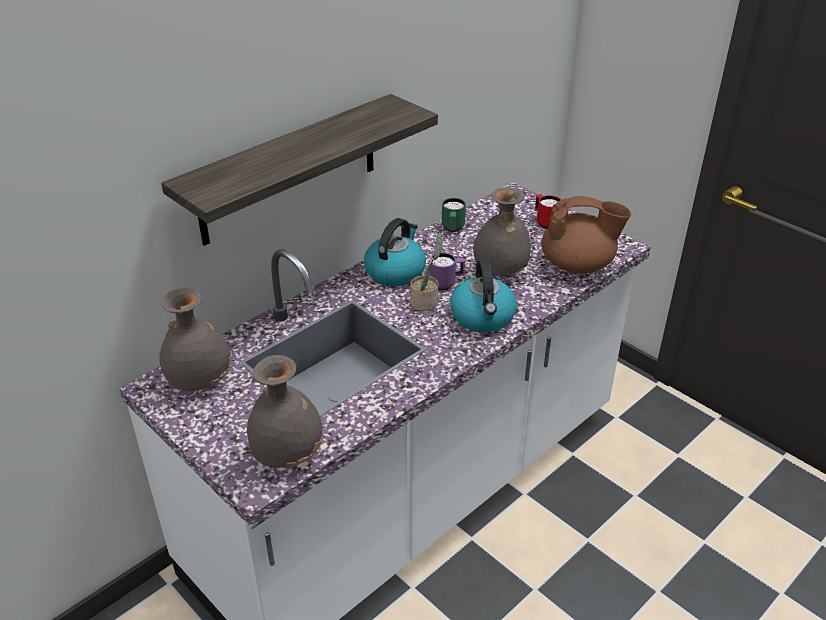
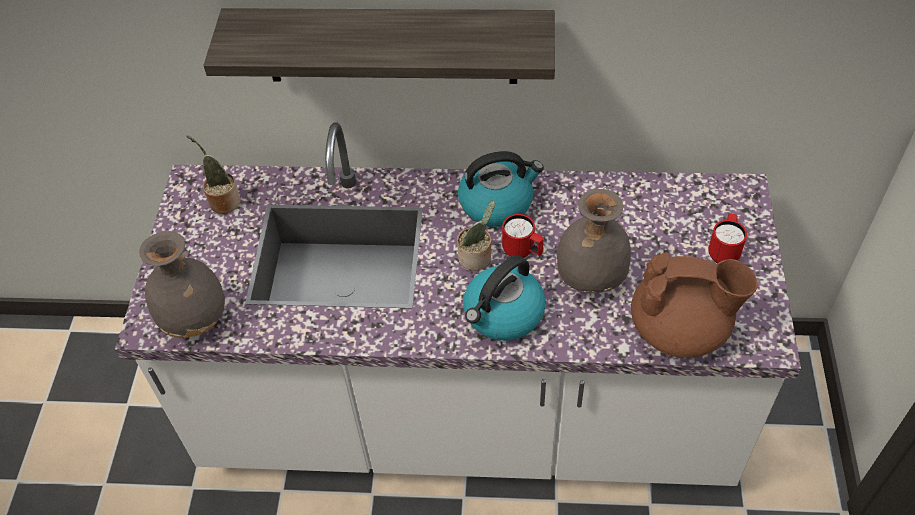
camera: 50 degrees right, 15 degrees up
grey vase [159,288,232,391] -> potted plant [186,135,241,214]
purple mug [430,253,465,290] -> red mug [502,214,544,258]
green mug [442,198,466,232] -> none
brown teapot [541,196,631,273] -> brown teapot turned 45 degrees counterclockwise [631,252,757,358]

